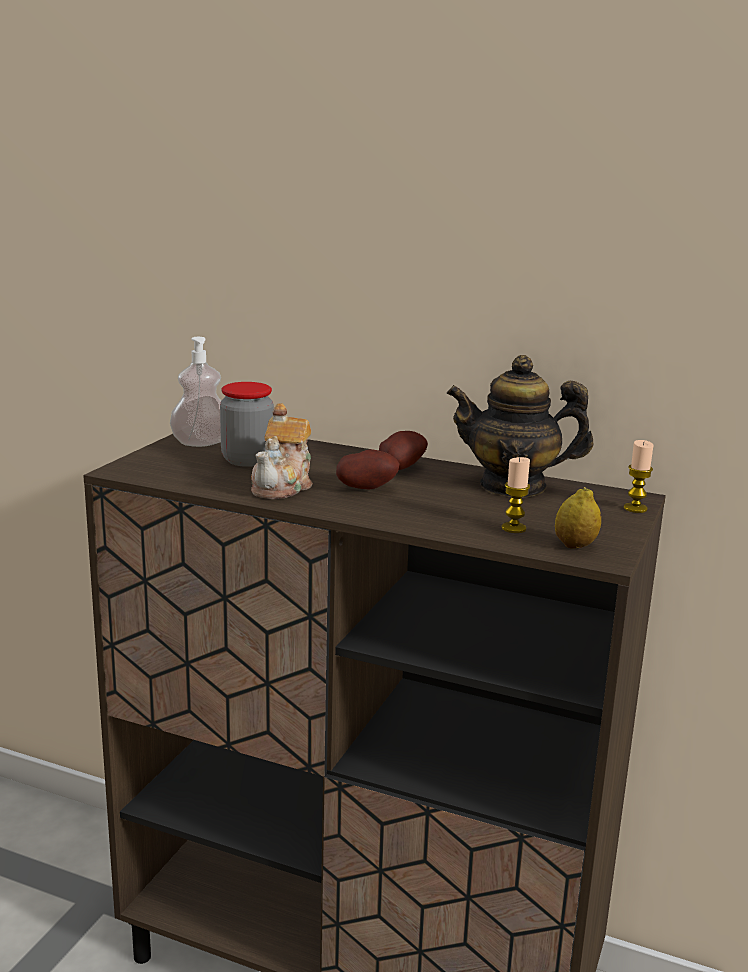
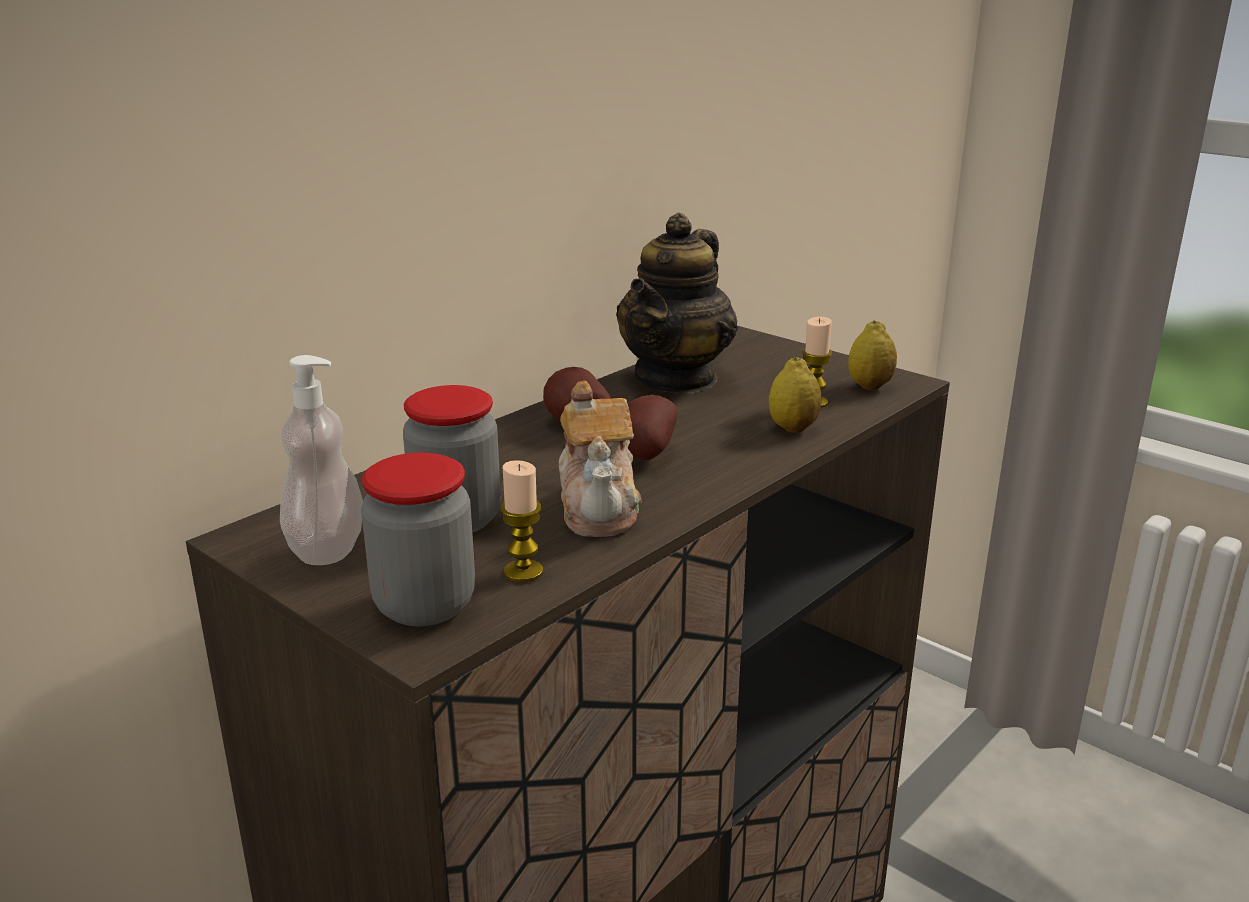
camera: 70 degrees left, 5 degrees up
teapot [251,403,313,499] -> teapot turned 45 degrees clockwise [559,381,642,537]
candle [624,440,654,513] -> candle moved to [500,460,543,582]
none -> jar [361,453,475,626]
none -> lemon [769,357,822,433]

